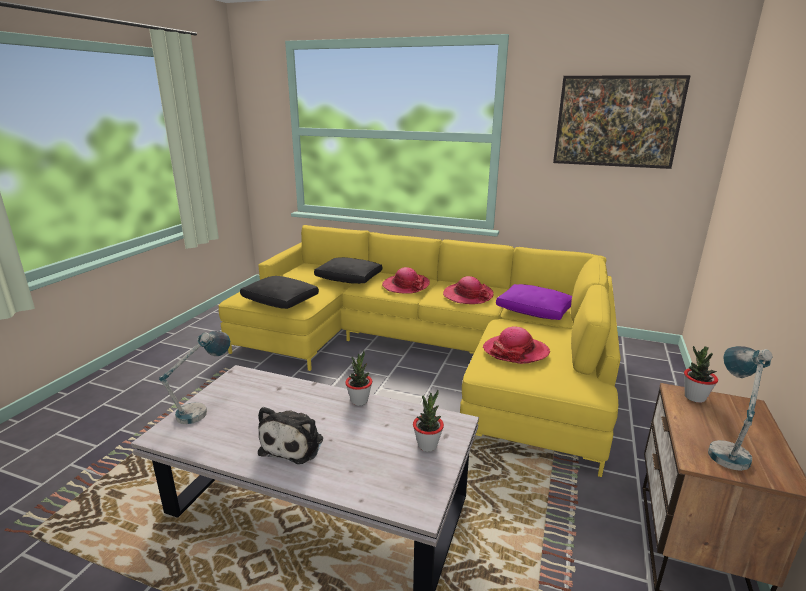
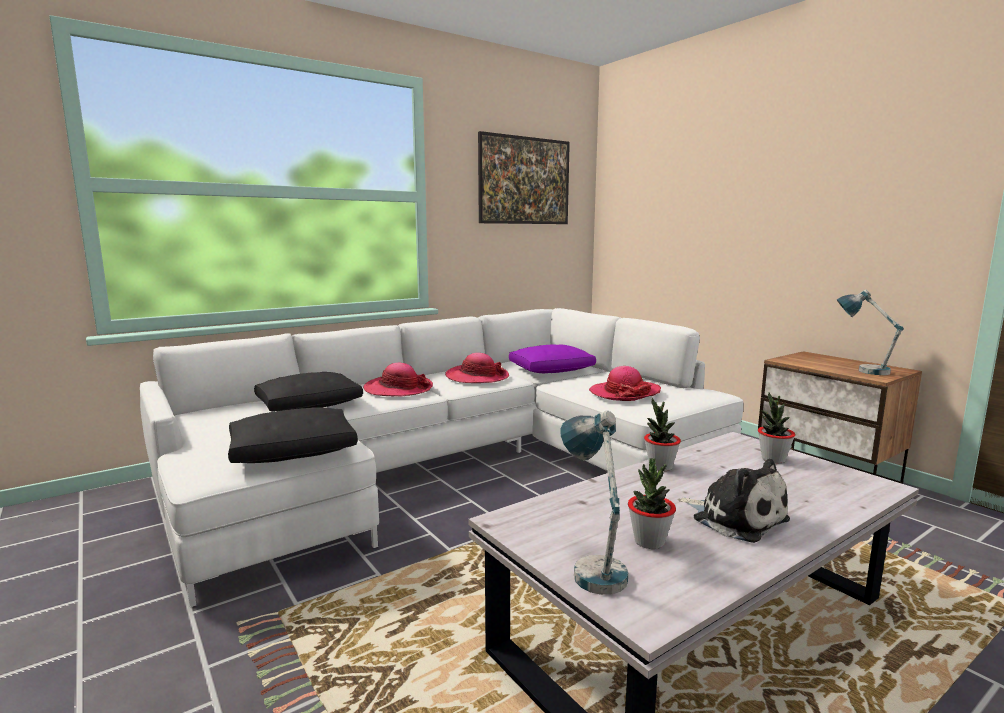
camera: 55 degrees left, 10 degrees down
yellow sofa [219,225,621,477] -> white sofa [140,308,743,607]
potted plant [684,346,718,403] -> potted plant moved to [628,458,676,549]

